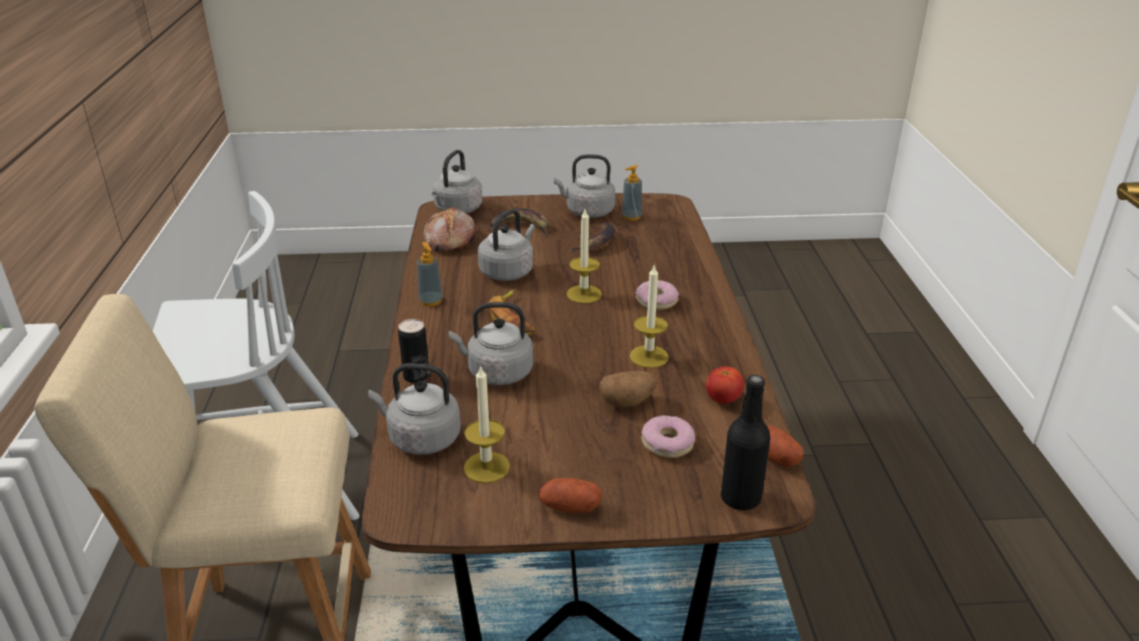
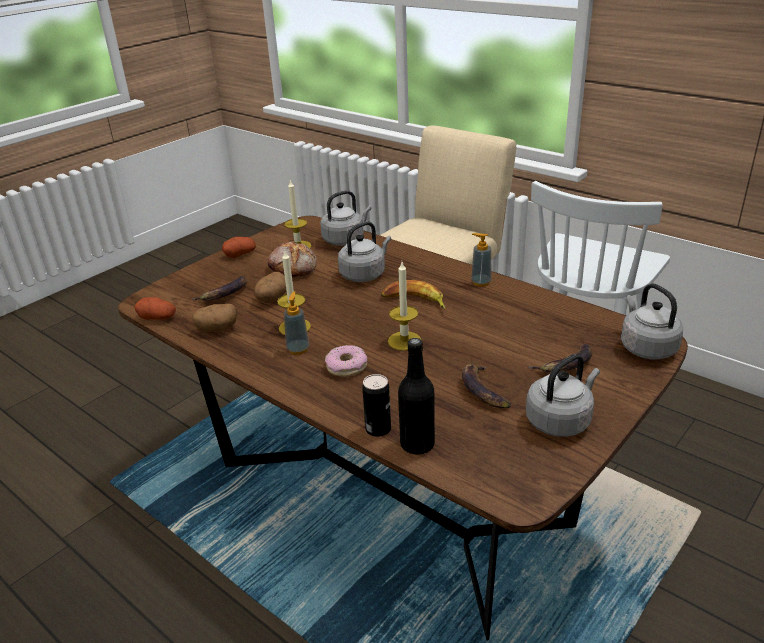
camera: 135 degrees right, 0 degrees up
can [398,319,430,383] -> can moved to [362,374,391,437]
bread [423,206,476,251] -> bread moved to [268,242,317,277]
grey kettle [478,209,535,281] -> none
soap dispenser [621,165,642,221] -> soap dispenser moved to [284,292,309,355]
donut [641,415,695,458] -> banana [193,276,247,301]
tomato [706,367,744,404] -> potato [192,304,238,332]
black bottle [721,375,770,511] -> black bottle moved to [398,338,435,455]

